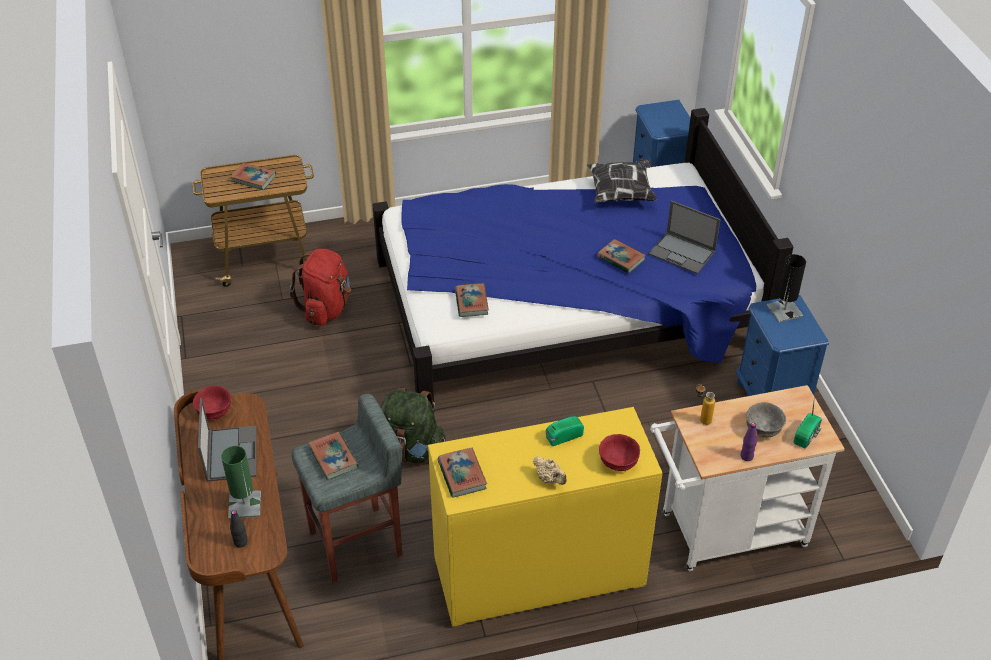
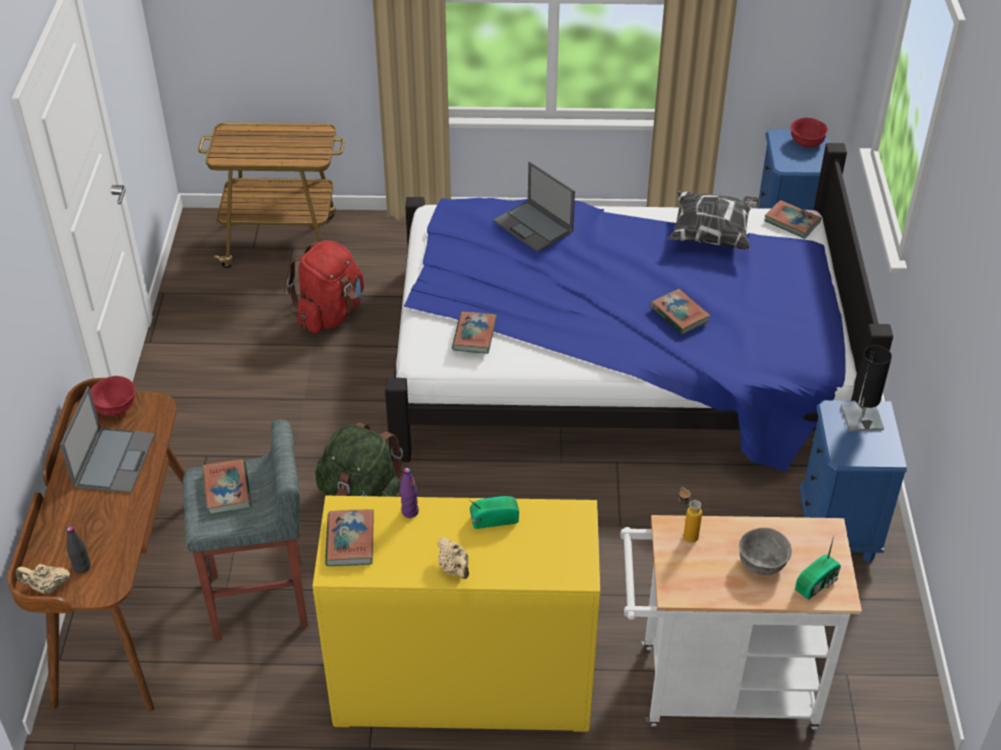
camera: 15 degrees right, 0 degrees up
green table lamp [221,446,261,519] -> none
book [230,163,276,190] -> book moved to [764,200,821,239]
red bowl [599,434,640,471] -> red bowl moved to [790,118,828,148]
laptop [649,200,721,274] -> laptop moved to [493,161,575,252]
purple bottle [740,423,757,461] -> purple bottle moved to [400,468,419,518]
none -> beige teapot [16,564,70,593]

